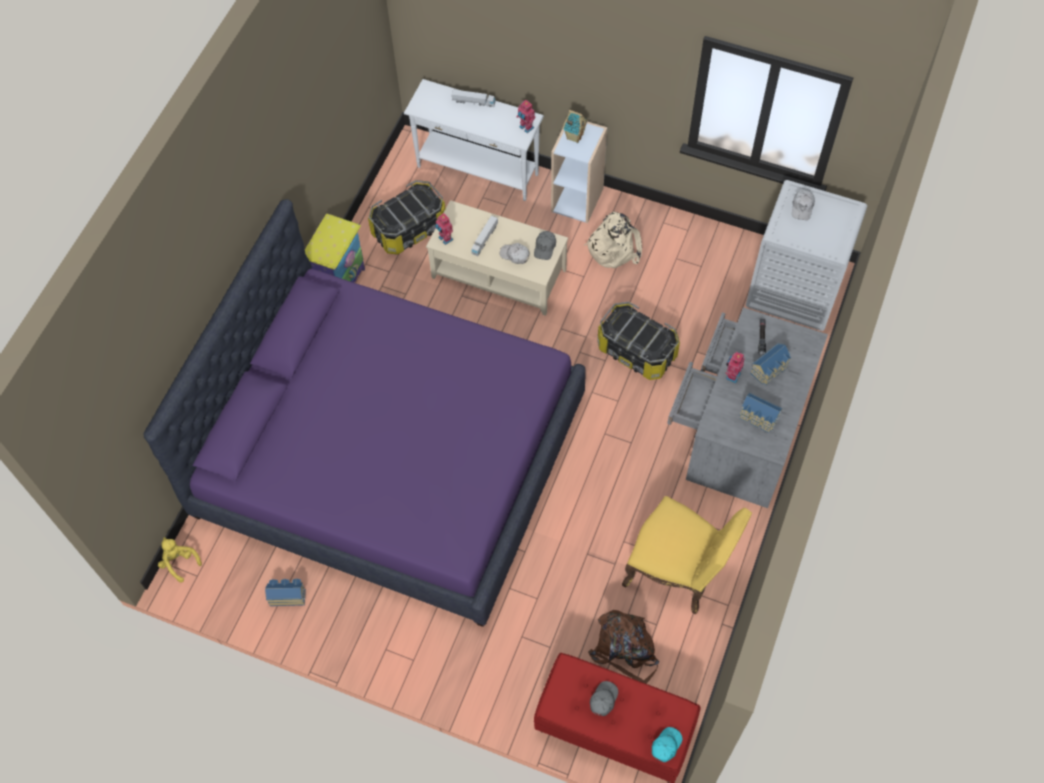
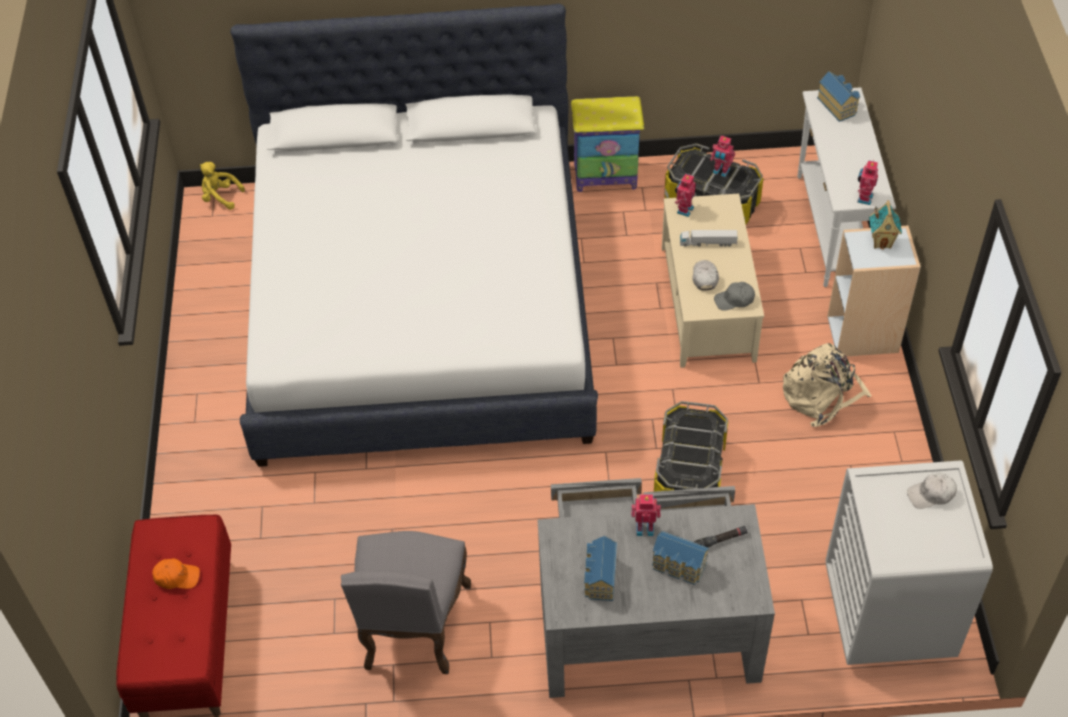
camera: 65 degrees right, 10 degrees down
purple bed [143,199,586,627] -> white bed [230,3,598,467]
yellow plush toy [158,537,202,583] -> yellow plush toy turned 90 degrees counterclockwise [200,162,245,210]
toy house [265,579,306,606] -> toy house moved to [817,71,860,122]
toy truck [452,89,495,107] -> none
brown backpack [588,610,659,684] -> none
grey cap [590,681,618,716] -> orange cap [152,558,200,589]
yellow chair [622,496,752,614] -> grey chair [341,531,471,674]
turquoise cap [652,727,682,762] -> none
none -> toy robot [710,135,735,177]

